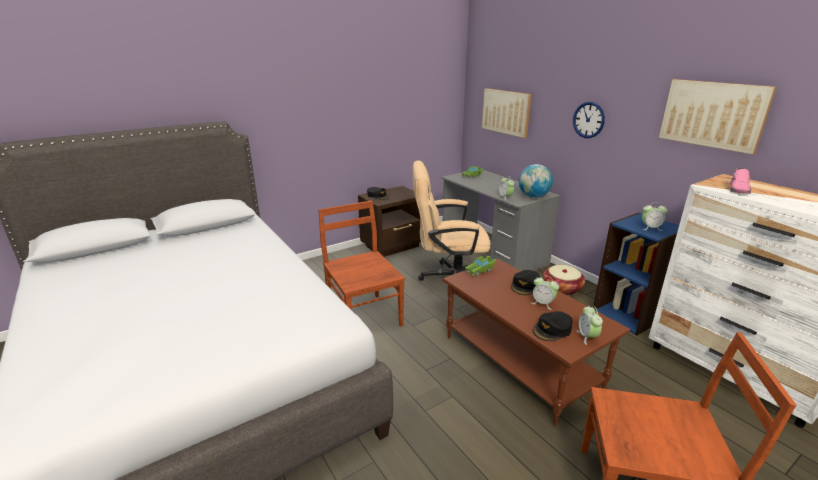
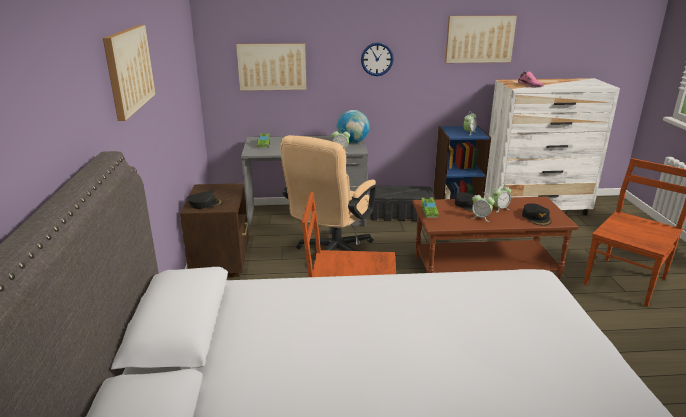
camera: 60 degrees left, 0 degrees up
basket [543,265,585,295] -> black storage box [370,186,435,221]
alarm clock [576,306,603,345] -> alarm clock moved to [472,192,495,222]
none -> picture [103,25,156,121]

